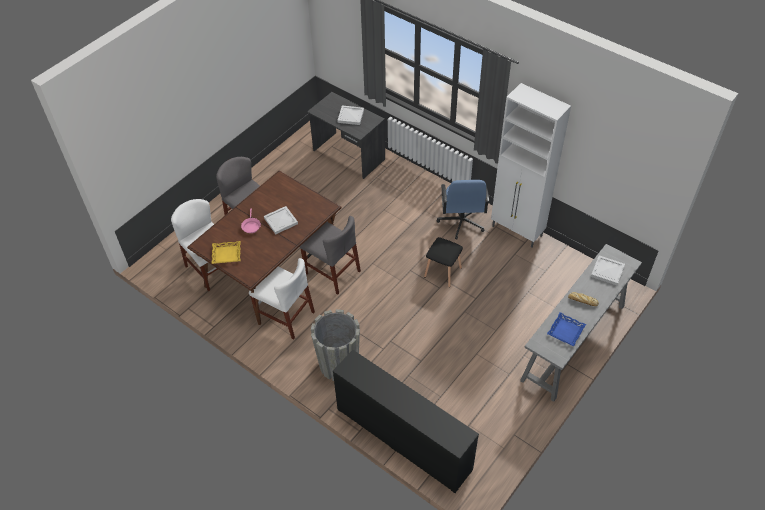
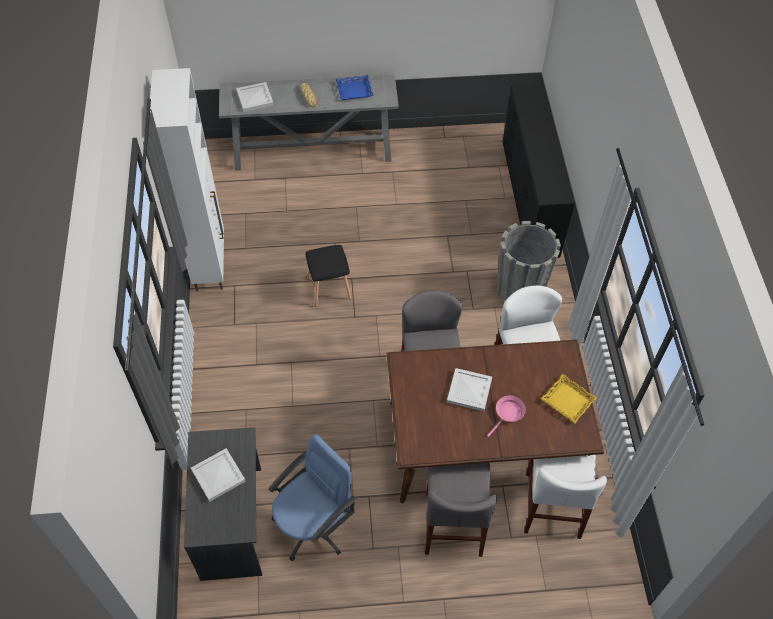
camera: 135 degrees left, 5 degrees up
blue office chair [437,180,489,240] -> blue office chair moved to [269,434,356,561]

